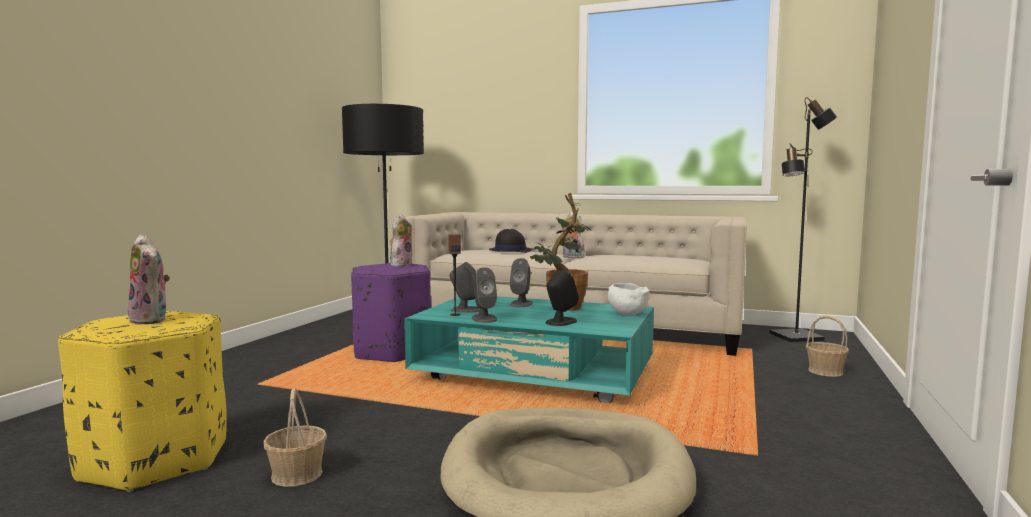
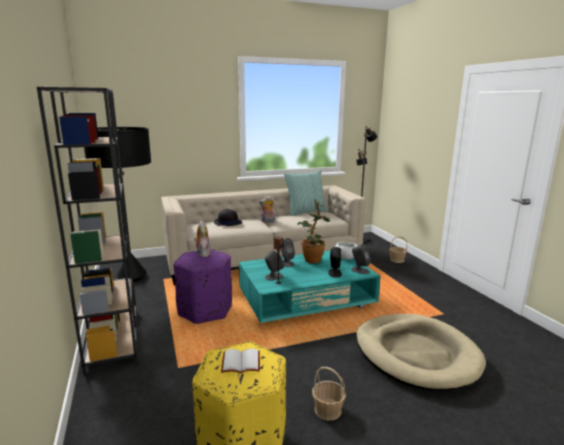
camera: 40 degrees left, 10 degrees up
plush toy [127,235,170,325] -> white book [221,348,260,373]
grey speaker [472,267,497,323] -> grey speaker moved to [351,244,370,274]
none -> bookcase [37,87,138,375]
none -> pillow [284,170,328,216]

